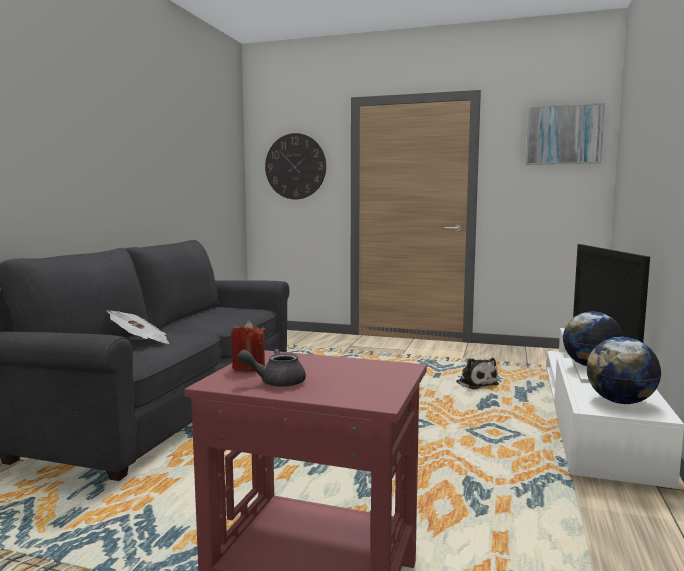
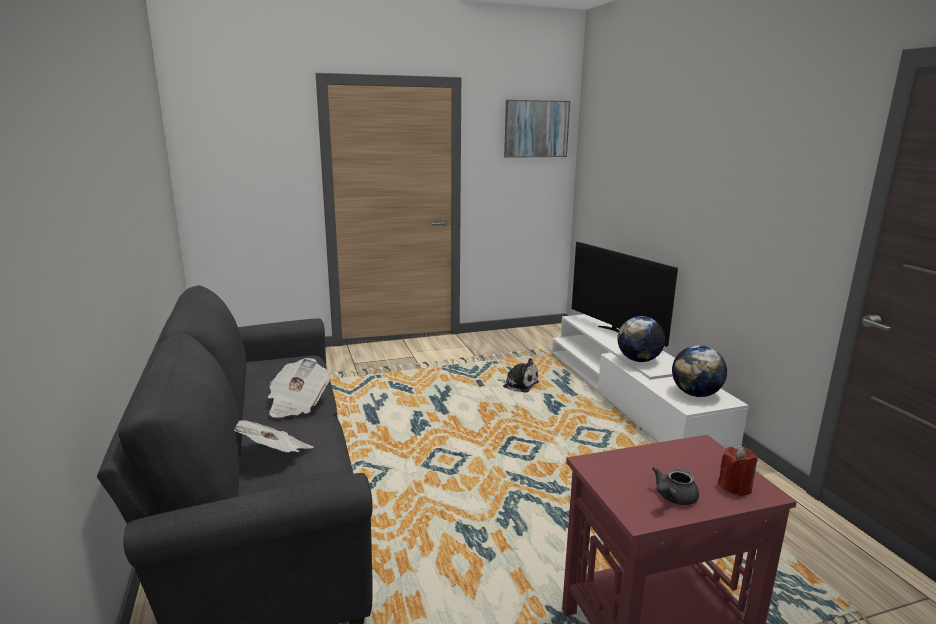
camera: 35 degrees left, 10 degrees up
red candle [231,320,265,372] -> red candle moved to [718,447,758,496]
wall clock [265,133,326,199] -> none
none -> newspaper [268,358,330,418]

